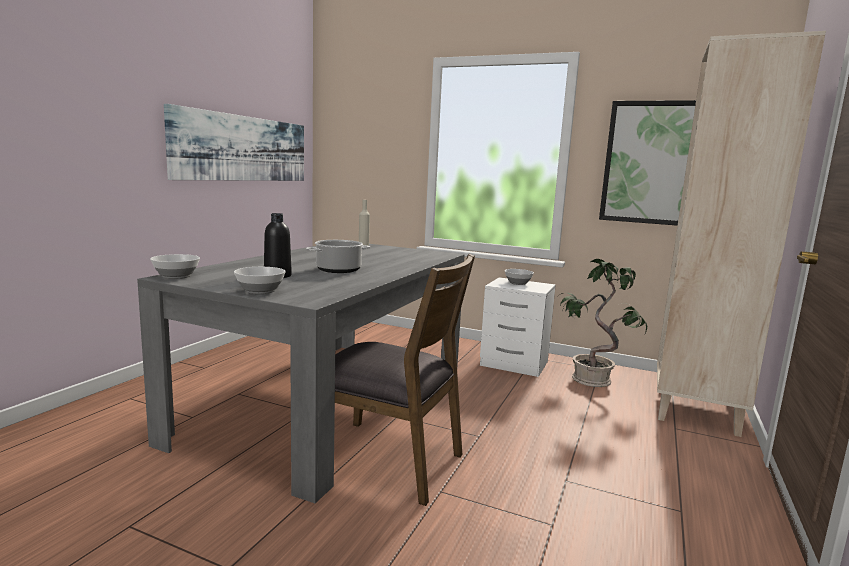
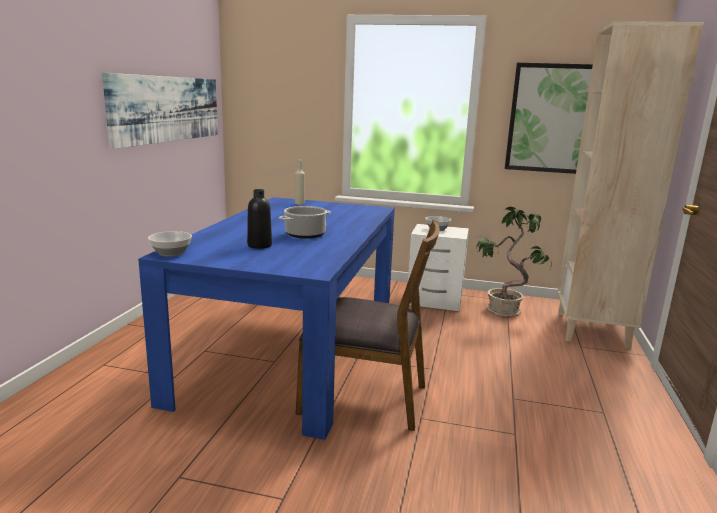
camera: 10 degrees left, 5 degrees up
grey dining table [137,244,465,503] -> blue dining table [138,197,395,440]
bowl [234,267,286,294] -> none

